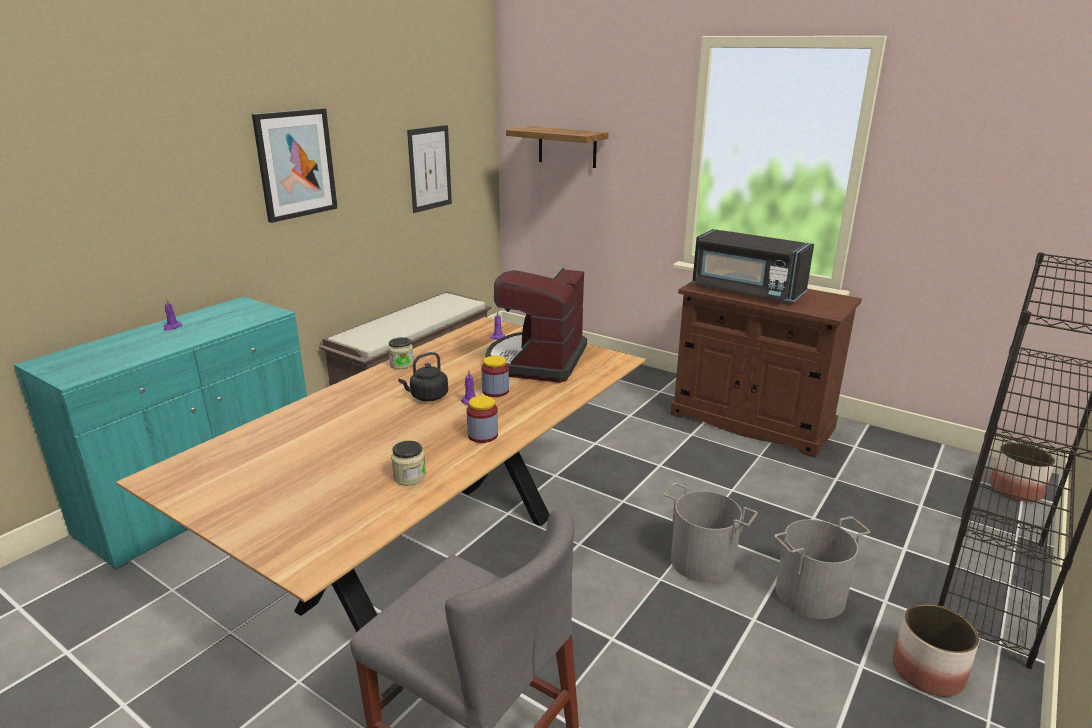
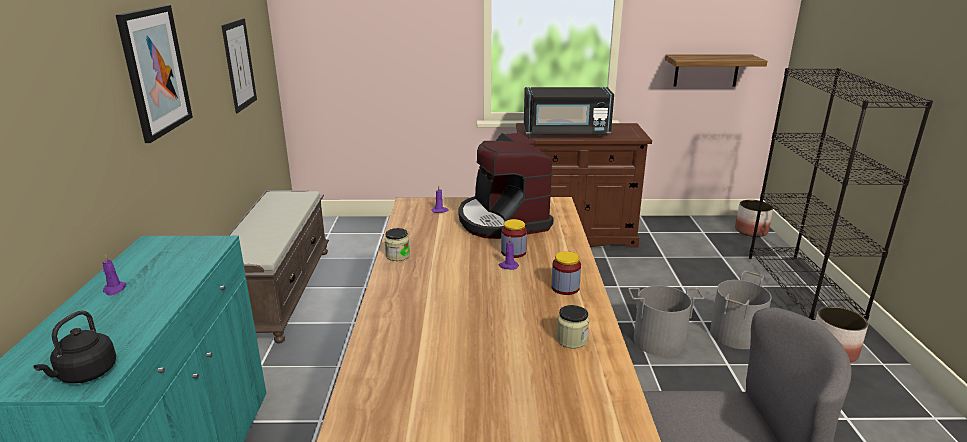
camera: 35 degrees left, 0 degrees up
black kettle [399,352,448,401] -> black kettle moved to [33,311,116,383]
shelf [506,126,608,168] -> shelf moved to [665,54,767,87]

